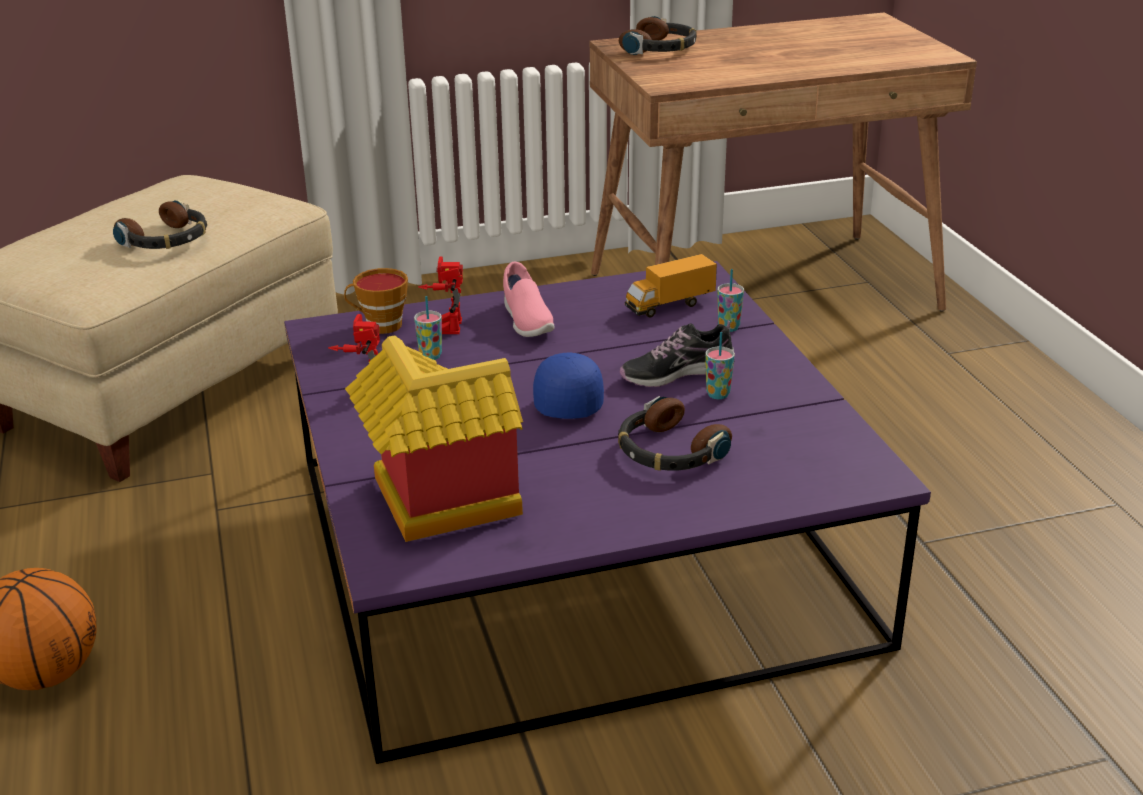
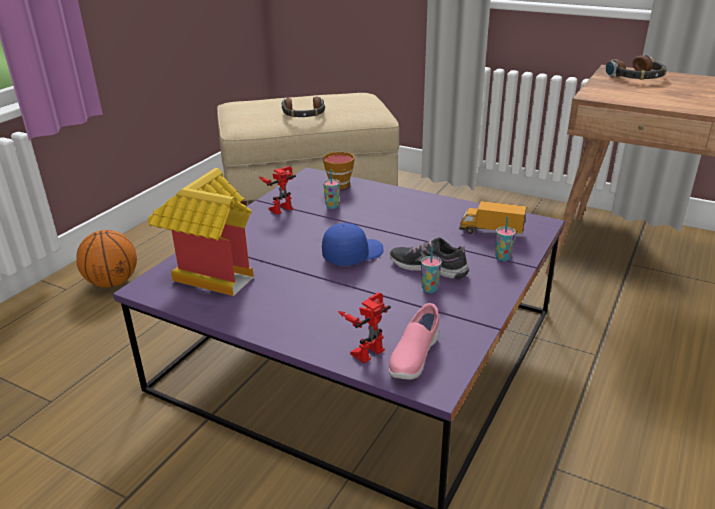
camera: 45 degrees right, 0 degrees up
toy robot [418,256,463,334] -> toy robot moved to [338,292,391,363]
pink shoe [503,262,555,337] -> pink shoe moved to [389,303,439,380]
headphones [618,396,732,471] -> none

